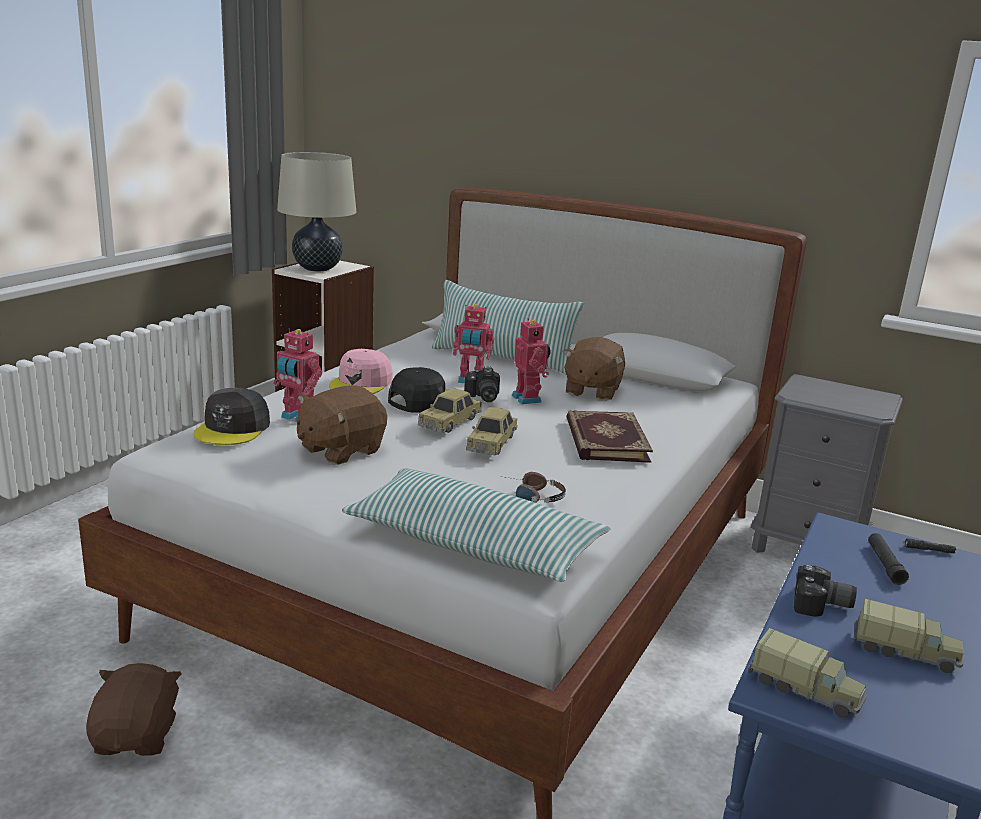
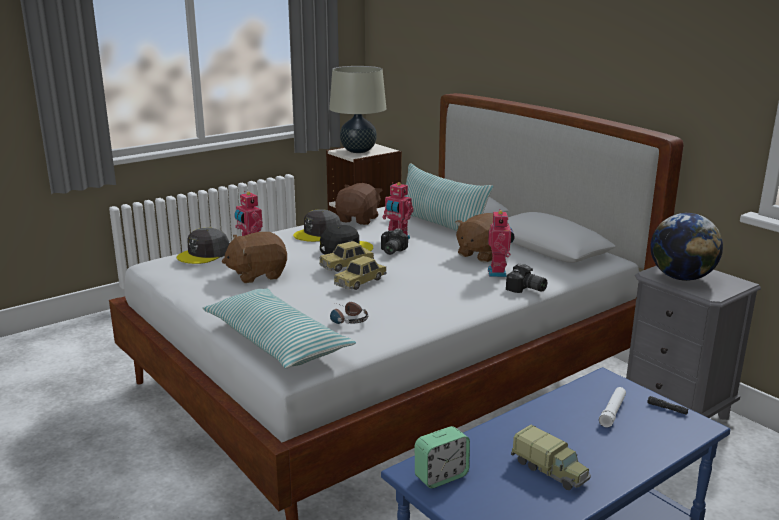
camera: 25 degrees right, 0 degrees up
brown plush toy [86,663,182,756] -> brown plush toy moved to [335,183,382,225]
pink cap [329,349,393,394] -> grey cap [293,209,342,242]
toy robot [512,318,551,404] -> toy robot moved to [488,209,515,277]
book [566,410,653,463] -> none
toy truck [748,628,866,718] -> alarm clock [415,426,470,488]
camera [794,565,857,617] -> camera moved to [506,264,547,293]
black flashlight [868,533,909,585] -> white flashlight [599,387,626,428]
none -> globe [651,213,723,281]

